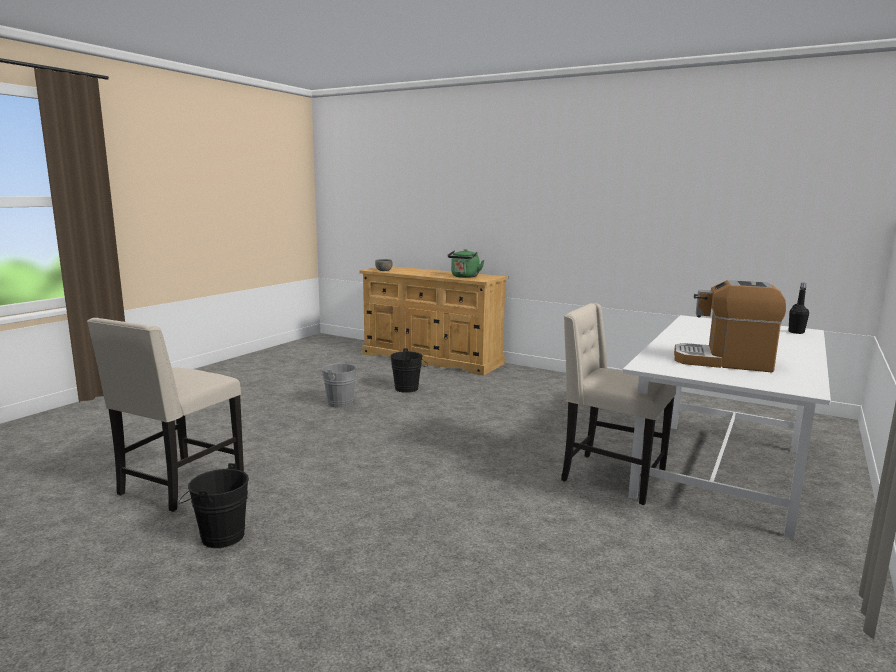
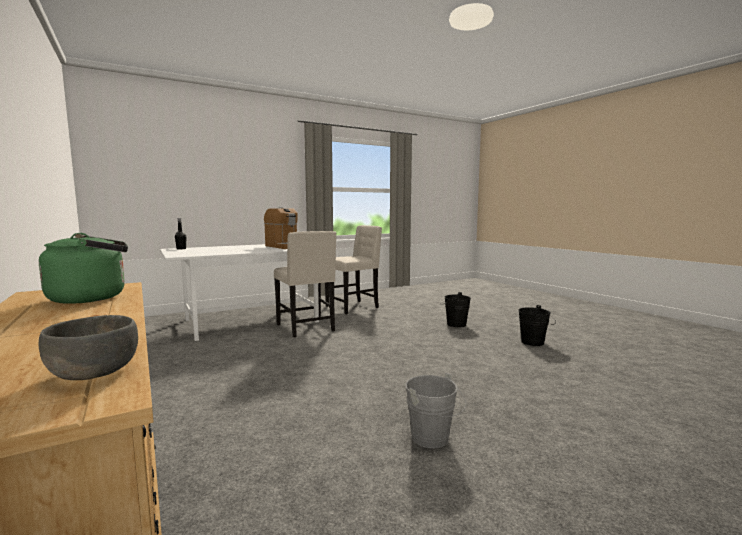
camera: 150 degrees left, 5 degrees down
beige chair [87,318,244,512] -> beige chair moved to [325,225,382,315]
black bucket [390,348,428,393] -> black bucket moved to [440,292,471,327]

